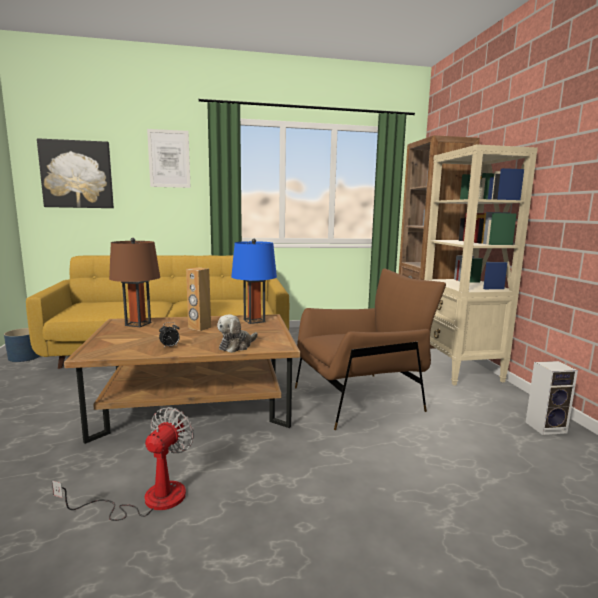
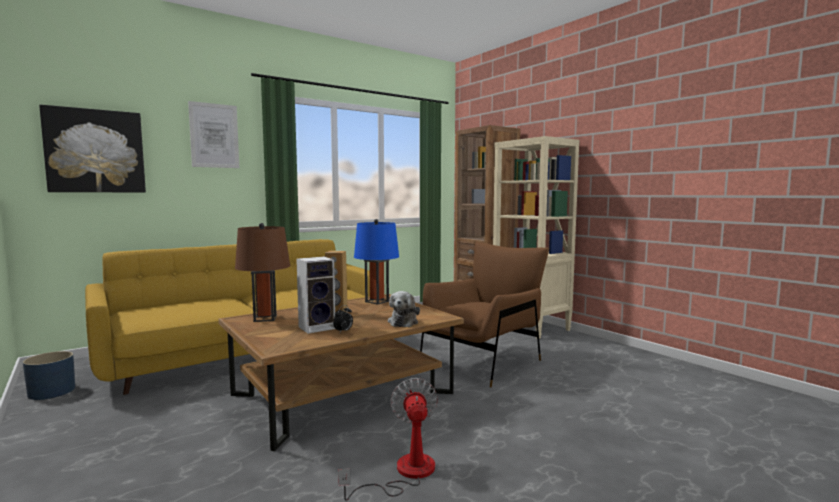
camera: 25 degrees left, 5 degrees down
speaker [526,361,578,435] -> speaker moved to [296,256,335,334]

